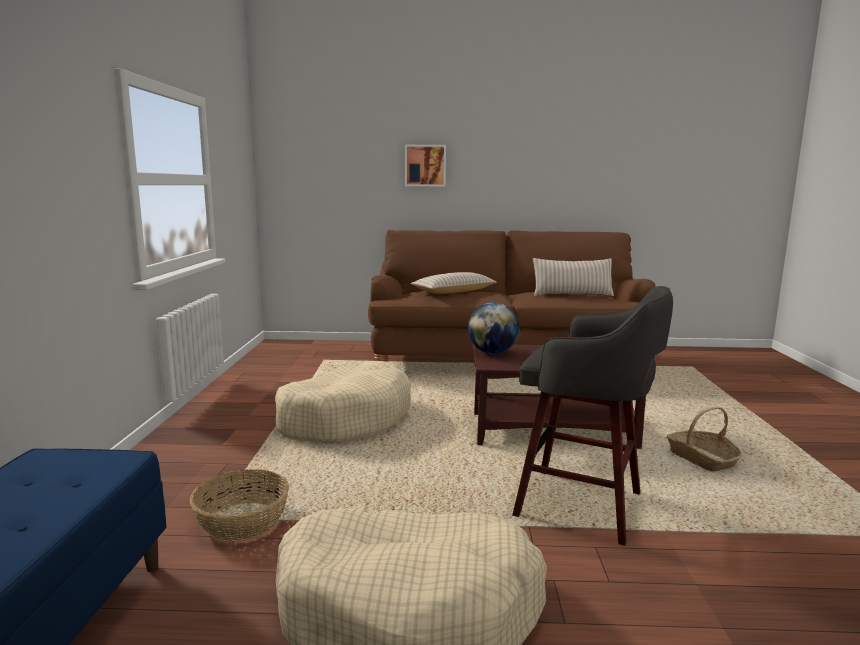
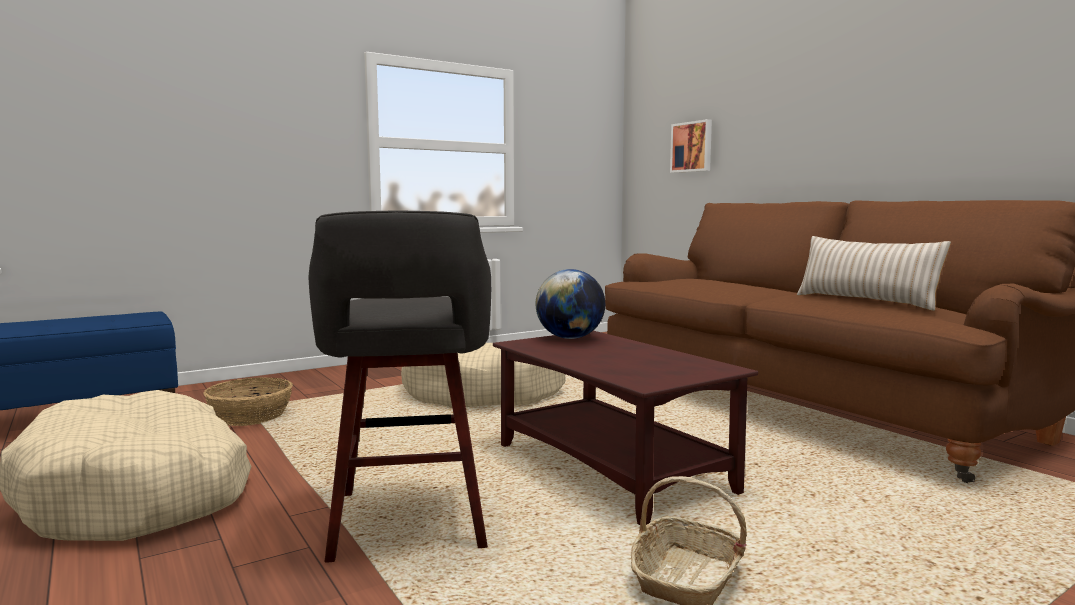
camera: 55 degrees right, 5 degrees down
picture [405,145,446,187] -> picture moved to [670,119,712,173]
beige pillow [411,272,497,294] -> none

